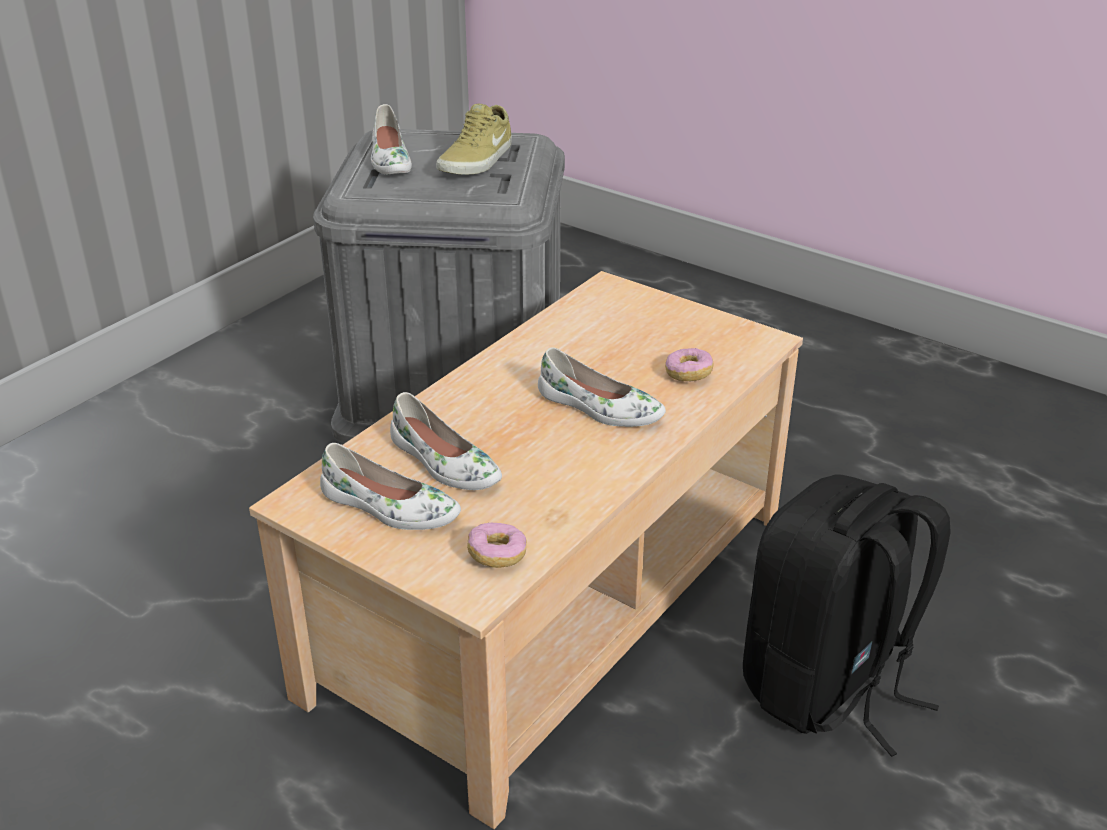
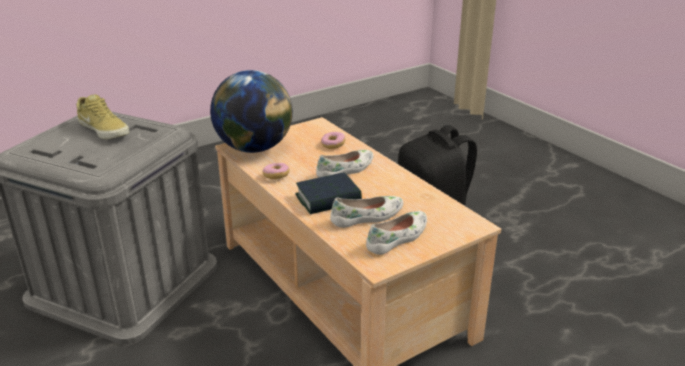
camera: 70 degrees left, 5 degrees down
white shoe [371,104,412,174] -> none
donut [467,523,526,568] -> donut moved to [263,163,290,179]
none -> globe [210,70,293,153]
none -> book [296,172,362,214]

